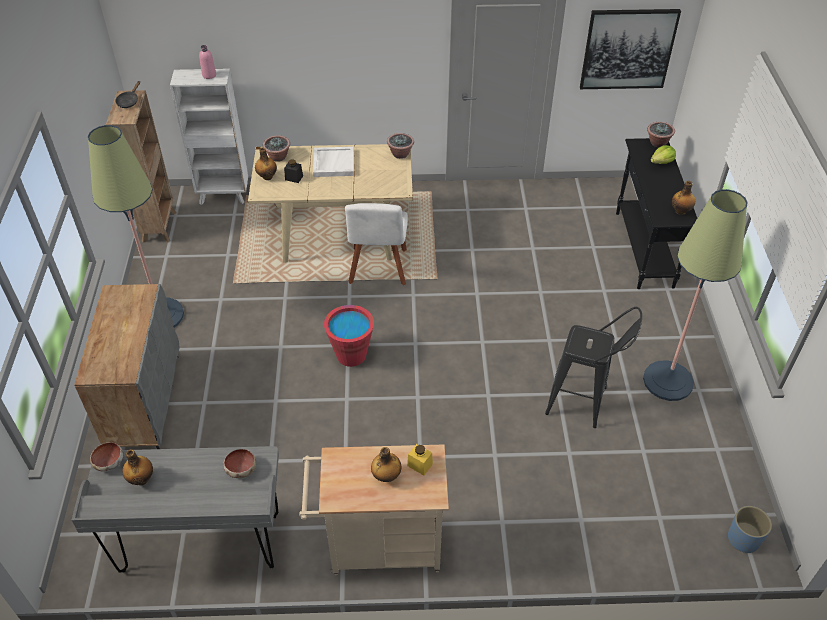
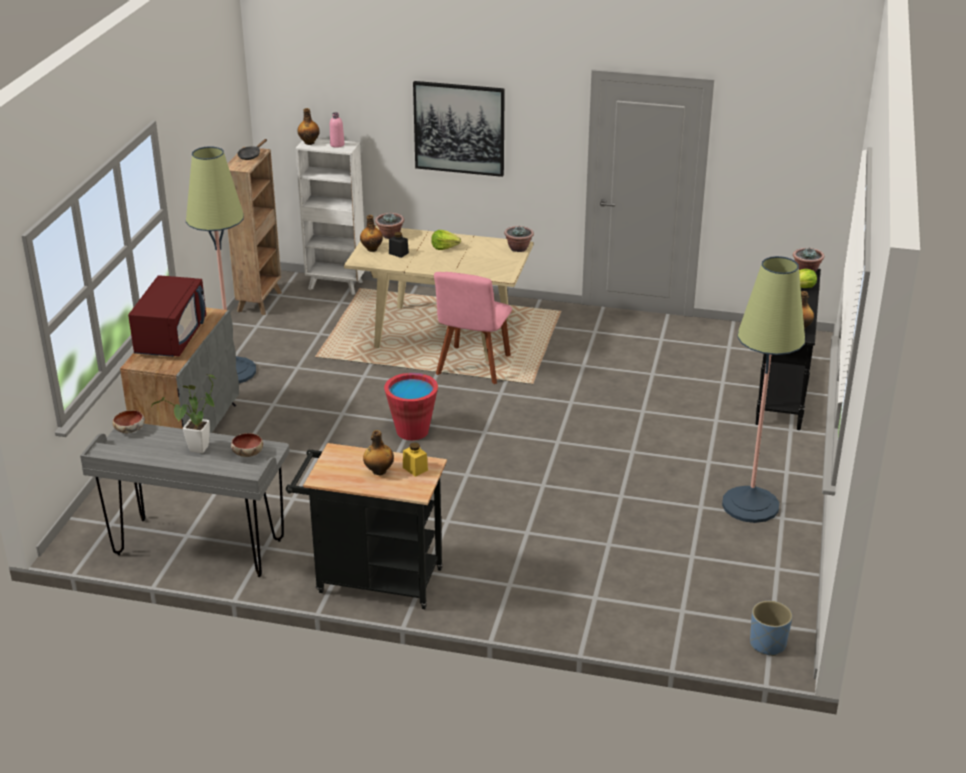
camera: 15 degrees right, 15 degrees down
bottle [122,449,153,485] -> bottle moved to [298,108,320,145]
beige cart [299,445,449,575] -> black cart [286,443,447,609]
white tray [313,147,354,177] -> lettuce [431,230,461,250]
white chair [345,203,408,285] -> pink chair [434,272,512,384]
black stool [545,307,642,428] -> none
picture [580,9,681,89] -> picture moved to [413,81,505,177]
none -> red microwave [128,275,206,357]
none -> potted plant [151,375,216,453]

